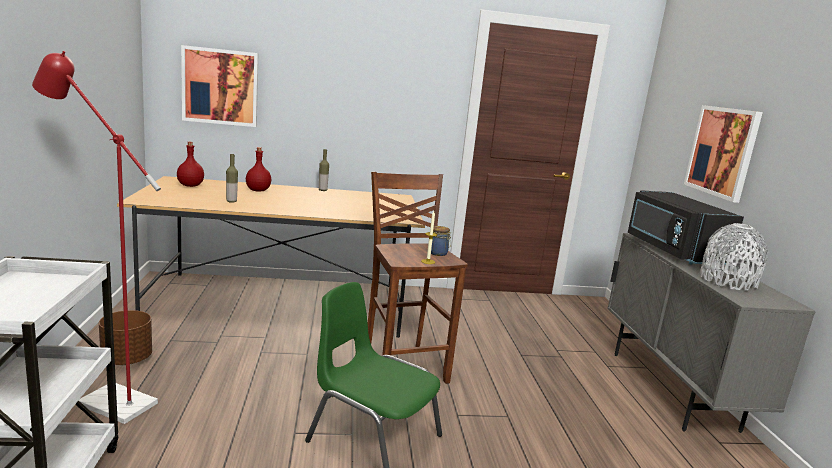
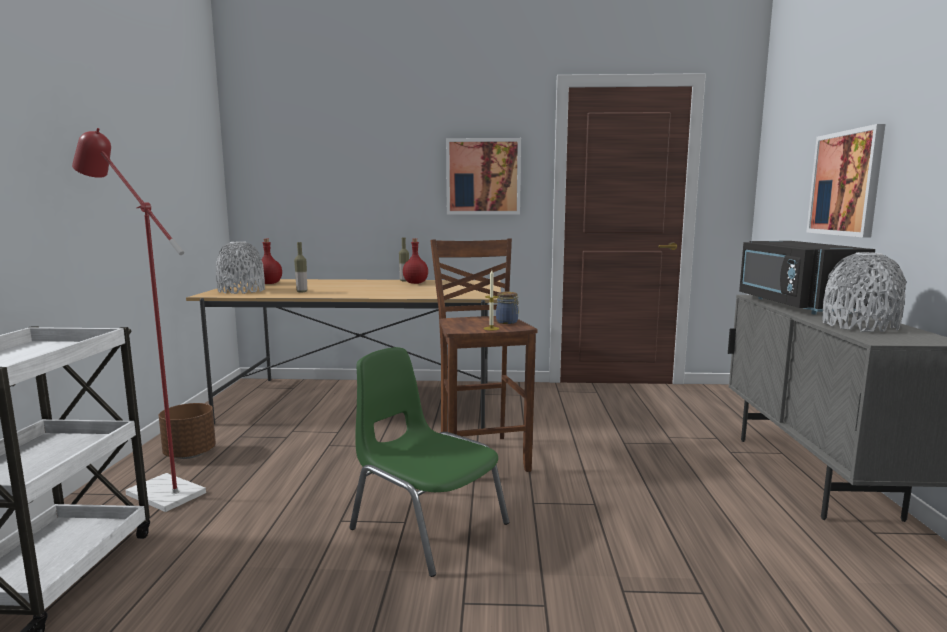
camera: 10 degrees right, 5 degrees down
picture [181,45,258,127] -> picture moved to [446,138,521,214]
red bottle [246,147,271,192] -> red bottle moved to [403,238,428,284]
none -> grey vase [216,241,265,294]

